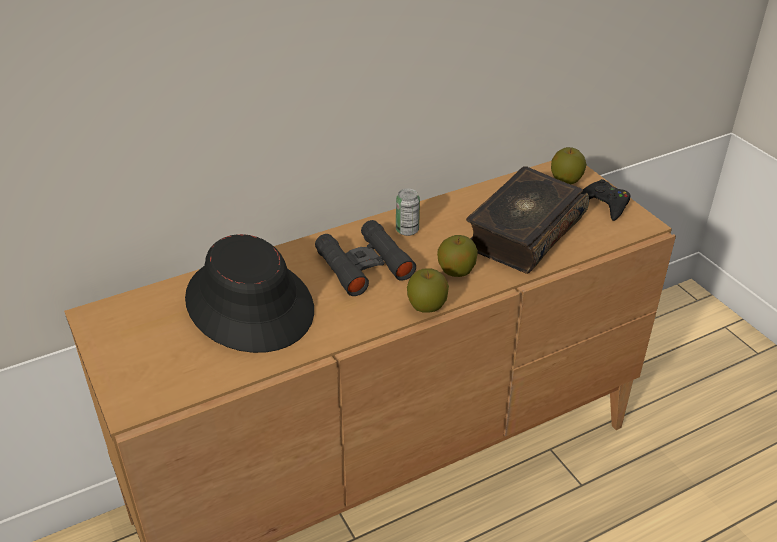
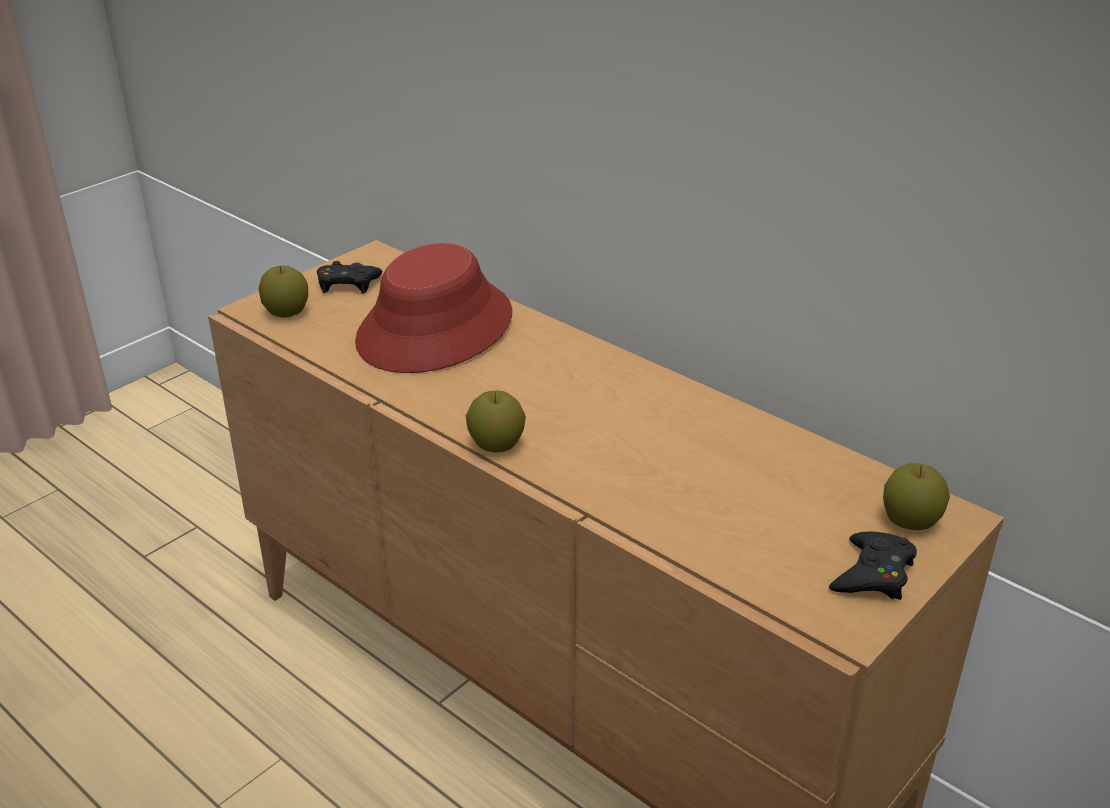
camera: 70 degrees right, 5 degrees down
black hat [185,234,314,353] -> red hat [355,243,512,373]
black binoculars [315,220,416,296] -> none
can [396,188,420,236] -> none
apple [437,235,478,277] -> apple moved to [259,266,308,318]
book [466,166,589,274] -> none
none -> black game controller [317,261,382,294]

